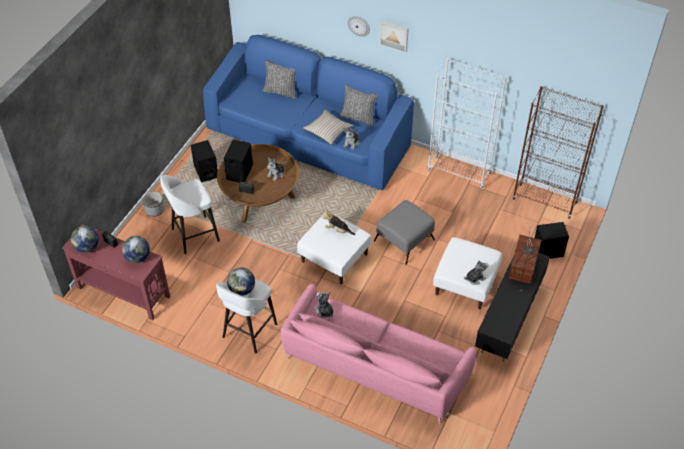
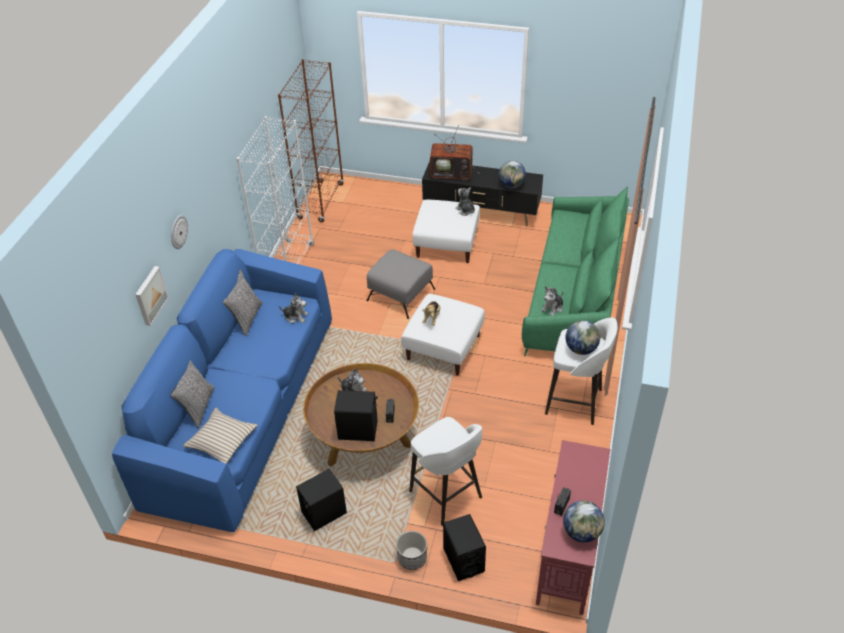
camera: 100 degrees left, 5 degrees down
globe [122,236,150,263] -> globe moved to [499,161,526,188]
pink sofa [281,284,476,424] -> green sofa [522,186,629,356]
beige pillow [303,110,353,145] -> beige pillow moved to [183,408,258,464]
picture [379,20,409,53] -> picture moved to [135,266,169,326]
black speaker [535,222,569,259] -> black speaker moved to [443,514,486,581]

